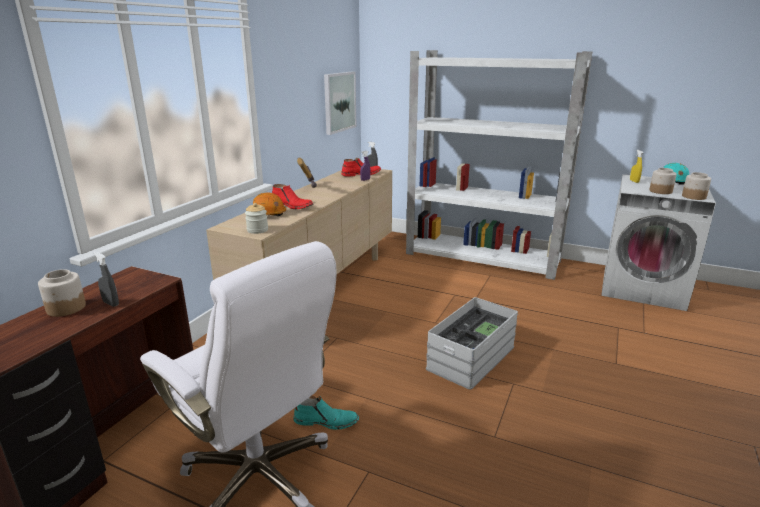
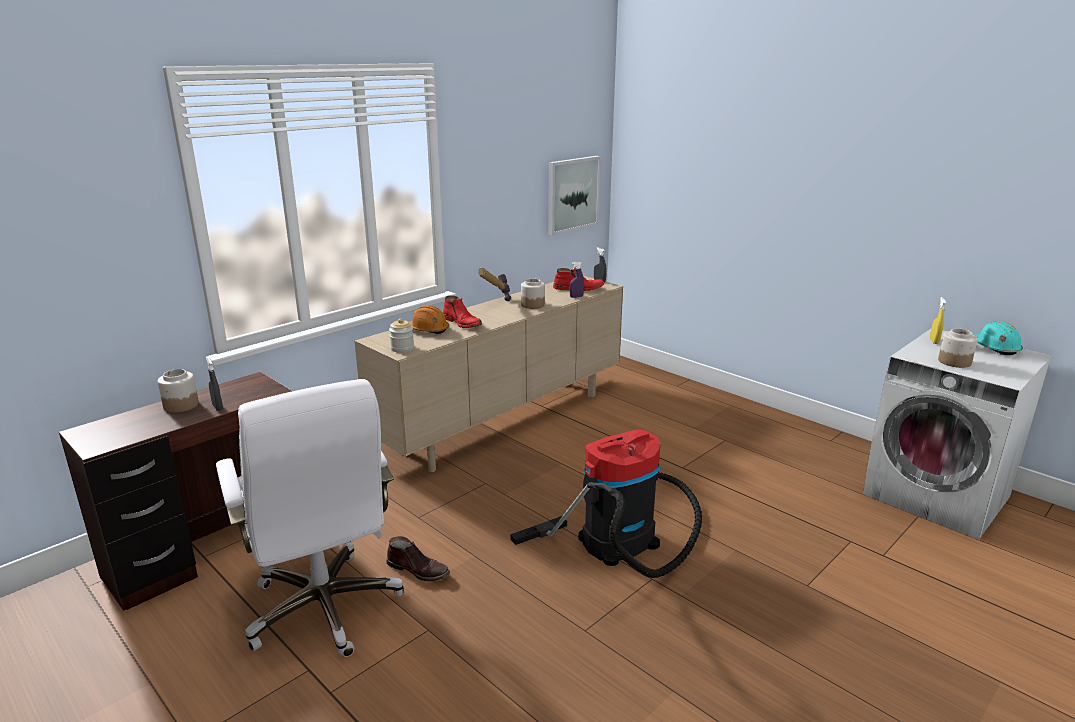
camera: 20 degrees right, 0 degrees up
turquoise boot [293,396,359,430] -> brown boot [386,536,450,581]
white bookcase [406,50,593,280] -> none
grey storage box [426,297,518,389] -> vacuum cleaner [510,429,702,578]
jar [682,172,711,200] -> jar moved to [521,279,545,309]

